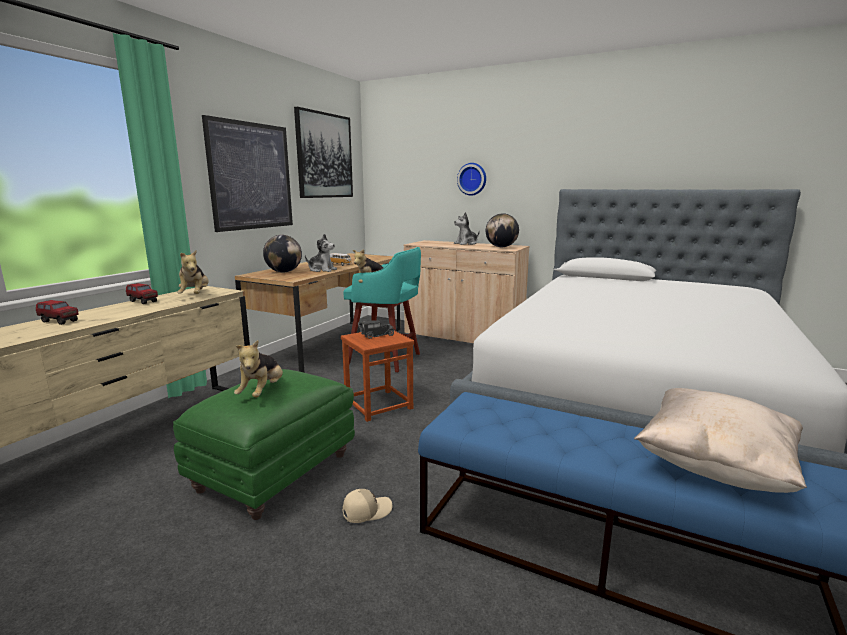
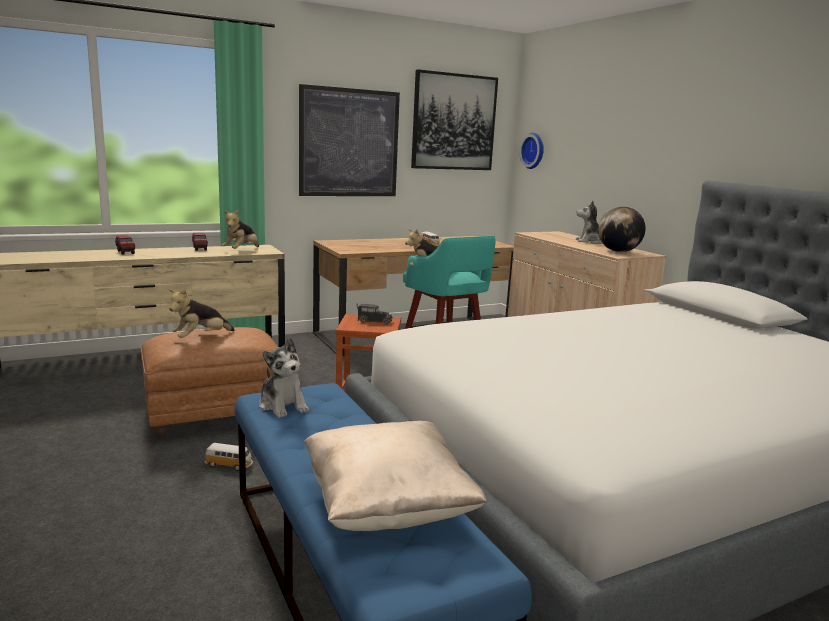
camera: 35 degrees right, 0 degrees up
green ottoman [173,369,355,520] -> brown ottoman [141,327,278,440]
globe [263,235,302,272] -> none
plush toy [305,234,337,272] -> plush toy moved to [259,338,309,418]
beige cap [342,489,392,523] -> toy car [205,443,253,471]
wall clock [457,163,486,196] -> wall clock moved to [519,133,544,169]

